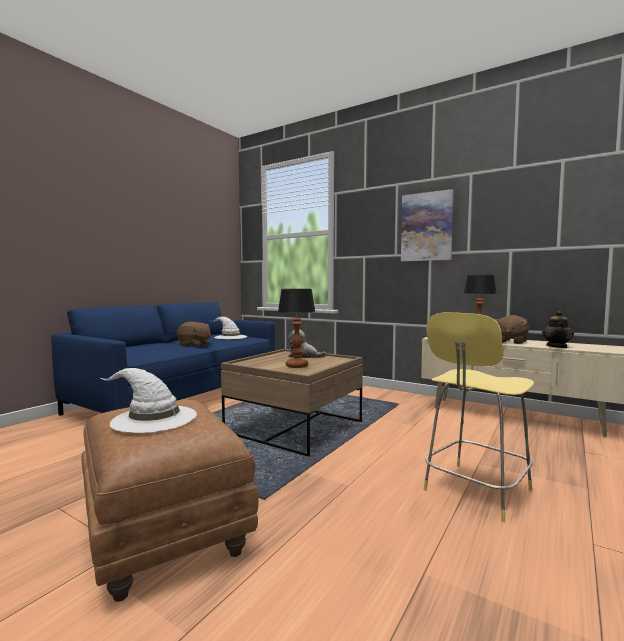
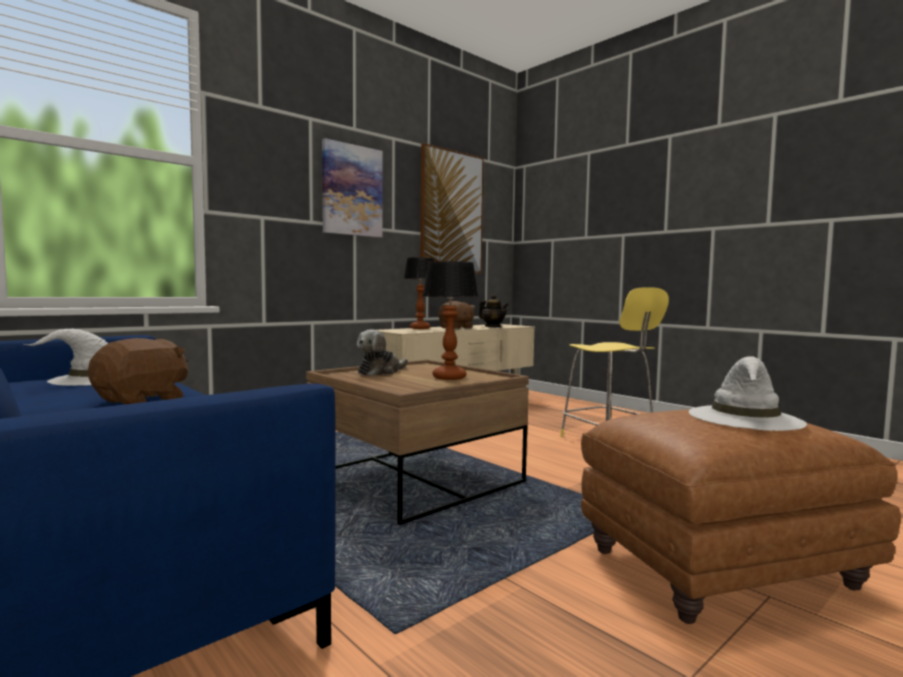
camera: 75 degrees left, 0 degrees up
none -> picture [420,143,484,273]

